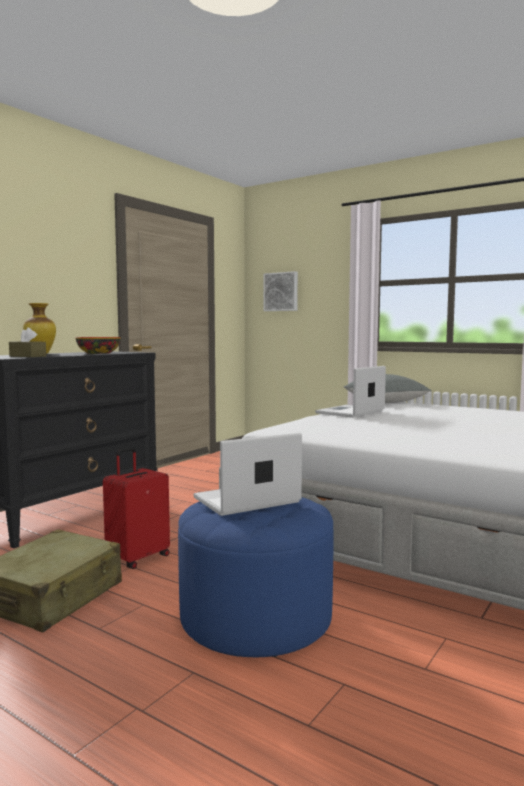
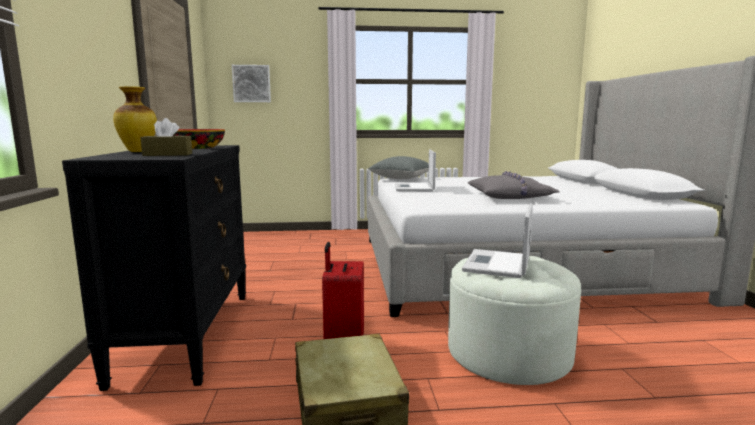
camera: 40 degrees left, 5 degrees up
blue ottoman [178,497,334,657] -> white ottoman [448,256,581,385]
none -> grey pillow [467,171,560,199]

